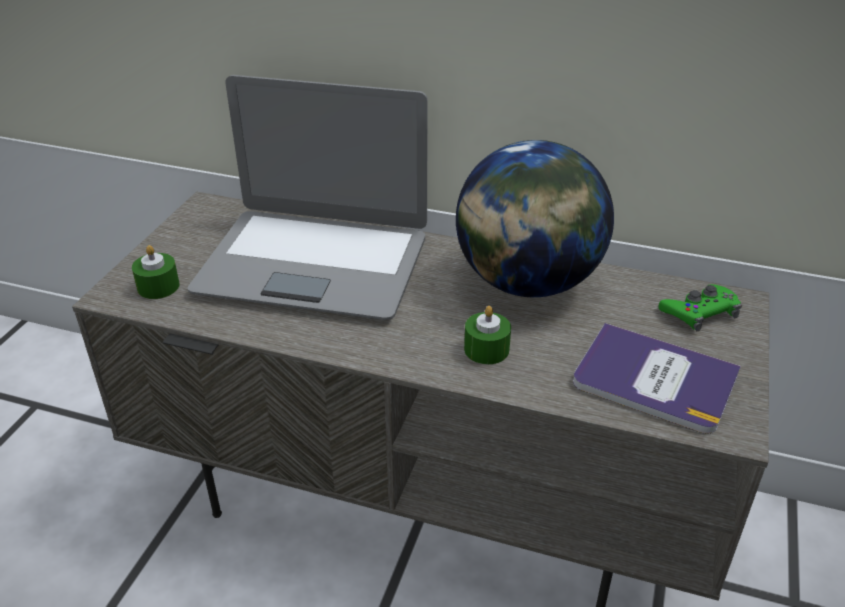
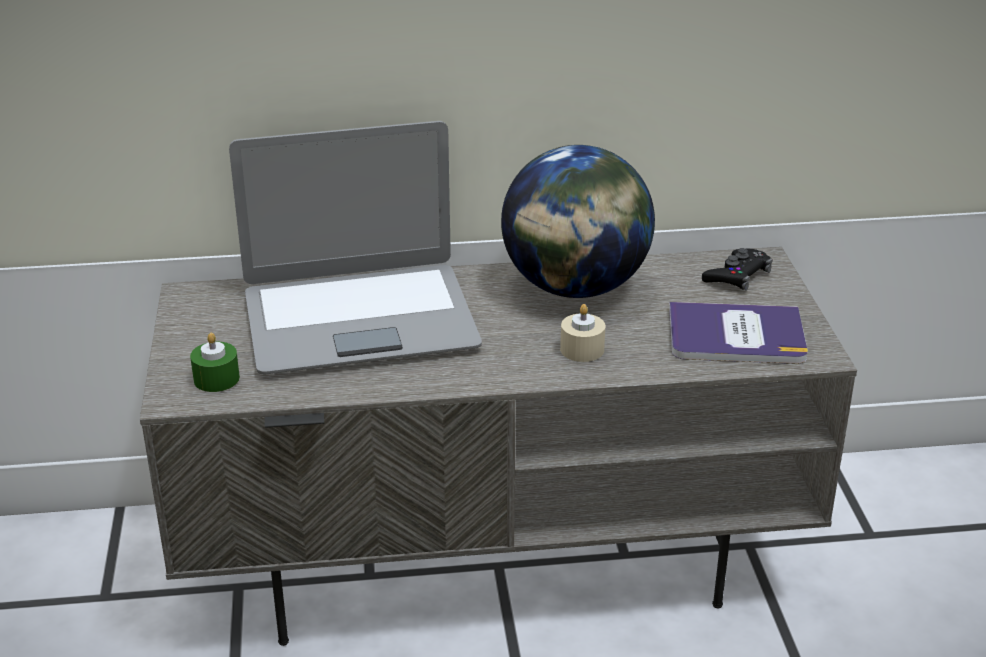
camera: 25 degrees left, 5 degrees down
green candle [464,306,511,364] -> beige candle [560,304,605,362]
green game controller [658,284,742,331] -> black game controller [702,248,773,291]

